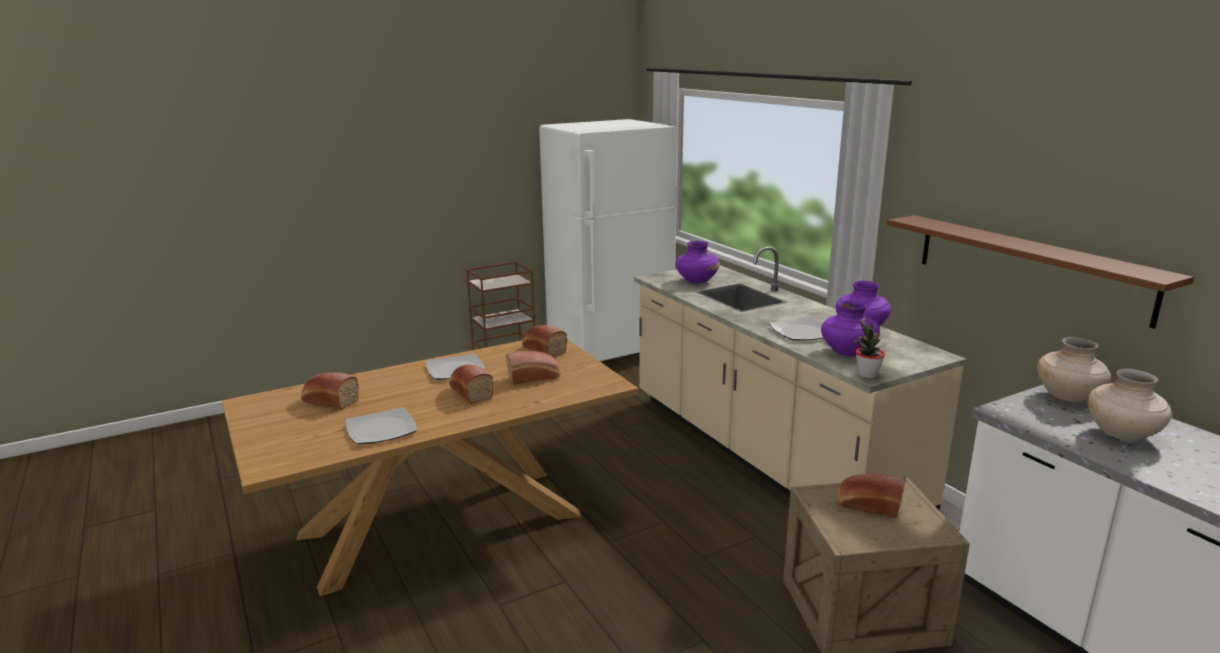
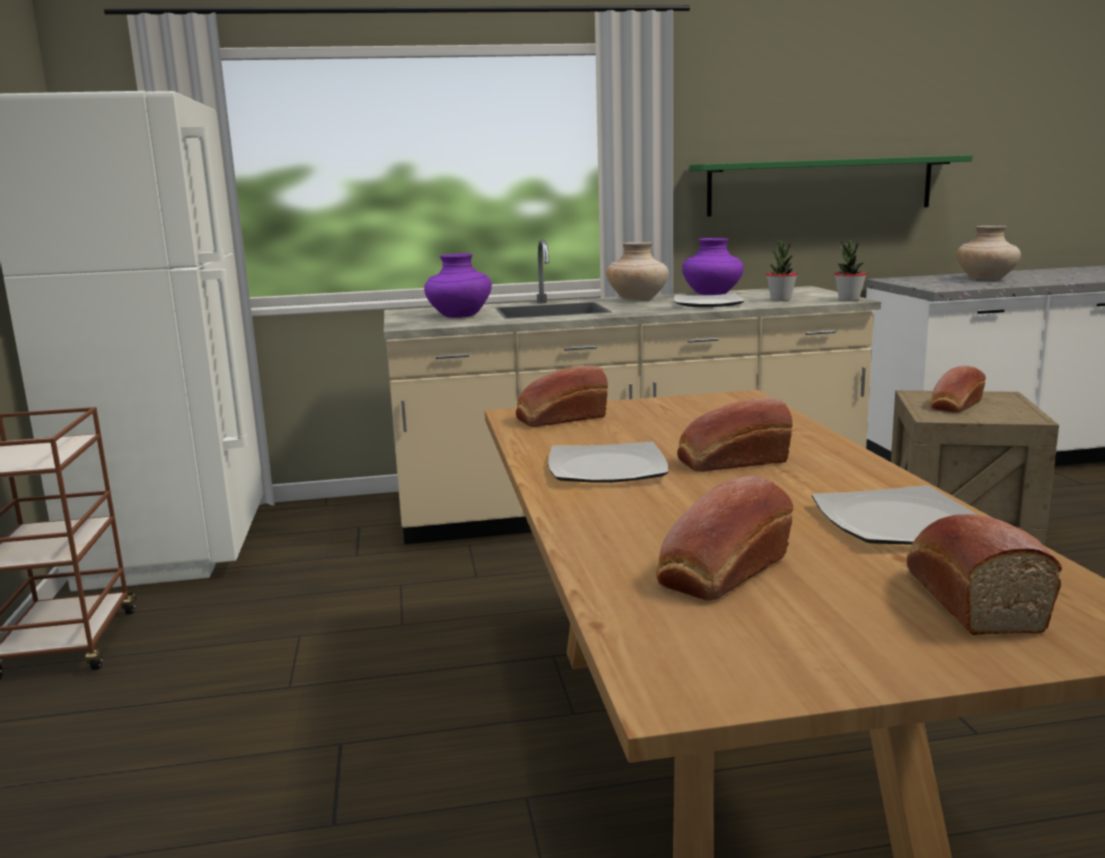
camera: 70 degrees left, 5 degrees down
bread [506,351,560,385] -> bread moved to [907,514,1062,635]
purple vase [821,300,880,356] -> potted plant [766,241,797,301]
brown shelf [887,215,1194,329] -> green shelf [689,155,973,217]
beige vase [1037,337,1111,402] -> beige vase moved to [606,242,669,300]

